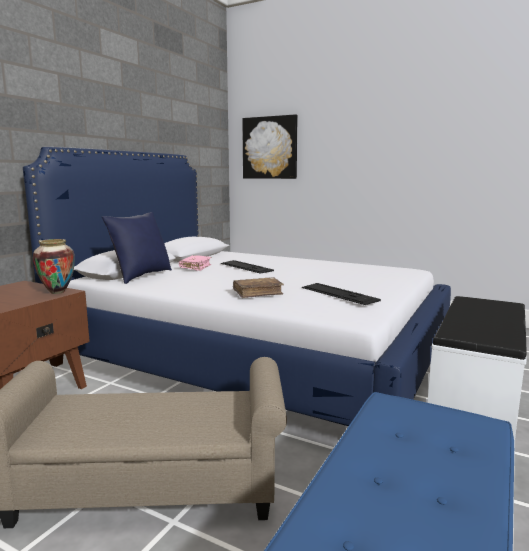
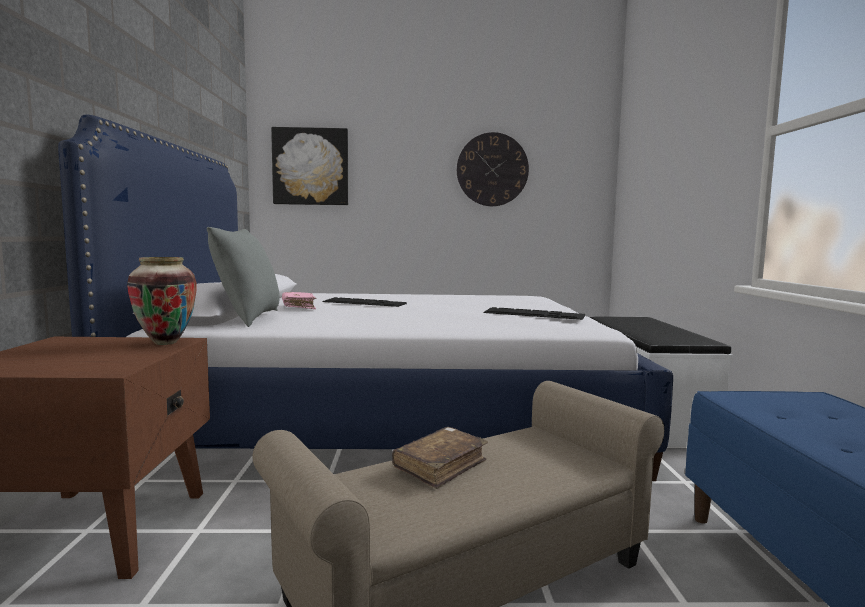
camera: 30 degrees left, 5 degrees down
blue pillow [102,212,172,284] -> grey pillow [207,227,280,327]
brown book [233,277,284,298] -> brown book moved to [392,427,488,489]
none -> wall clock [457,132,529,206]

